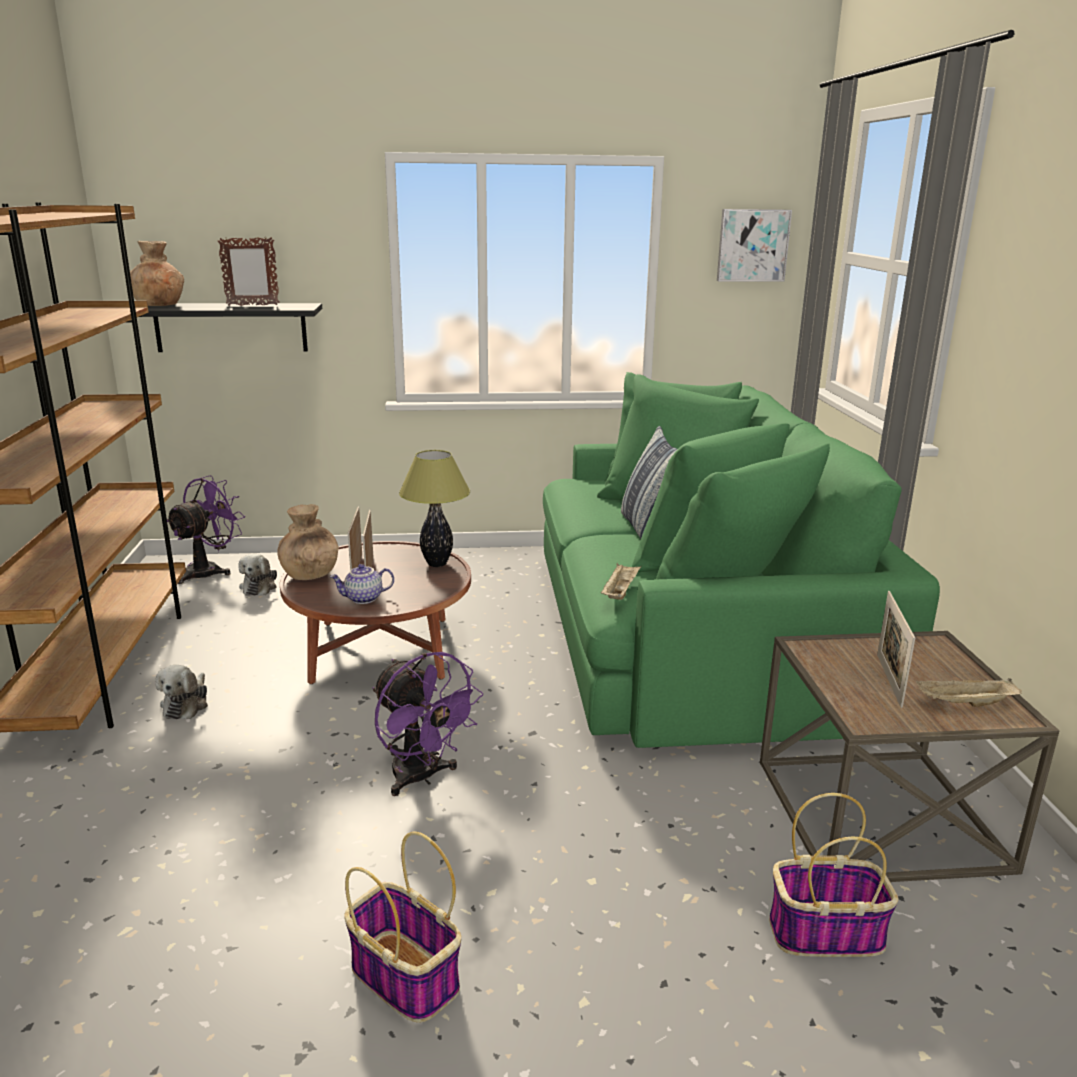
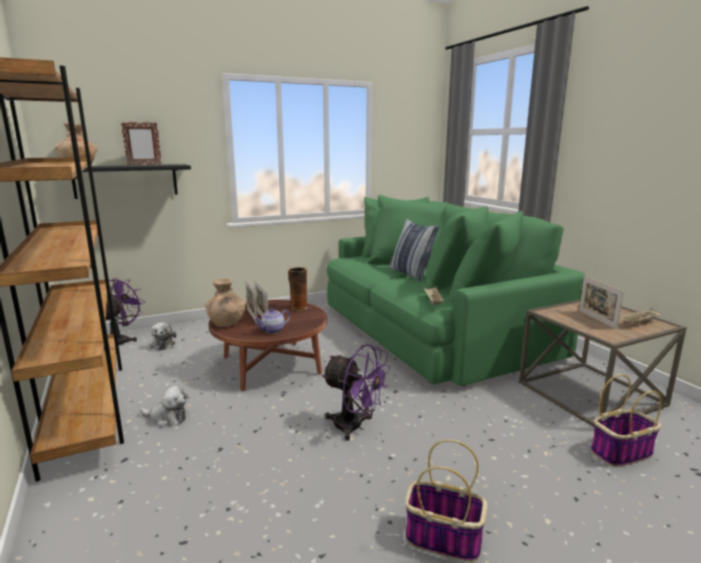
camera: 20 degrees left, 5 degrees down
plush toy [155,665,208,719] -> plush toy turned 60 degrees counterclockwise [140,386,189,428]
table lamp [399,450,470,567] -> vase [287,267,307,311]
picture [717,209,792,282] -> none

